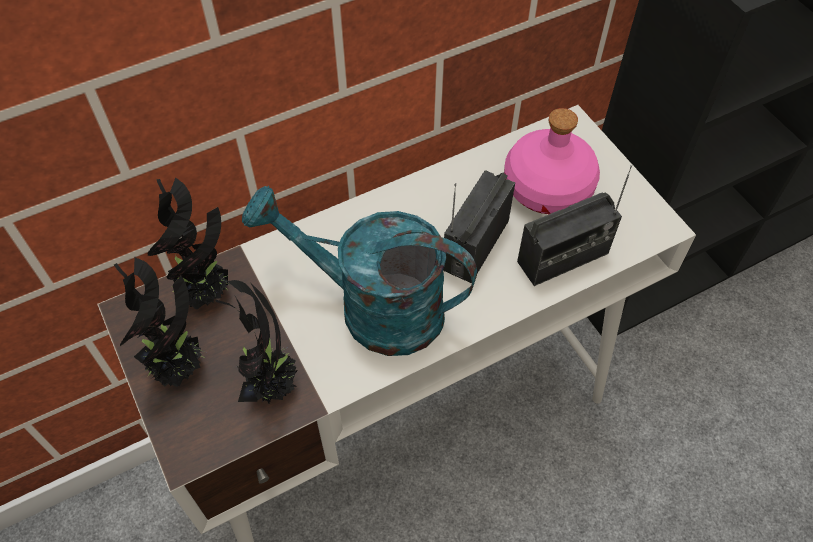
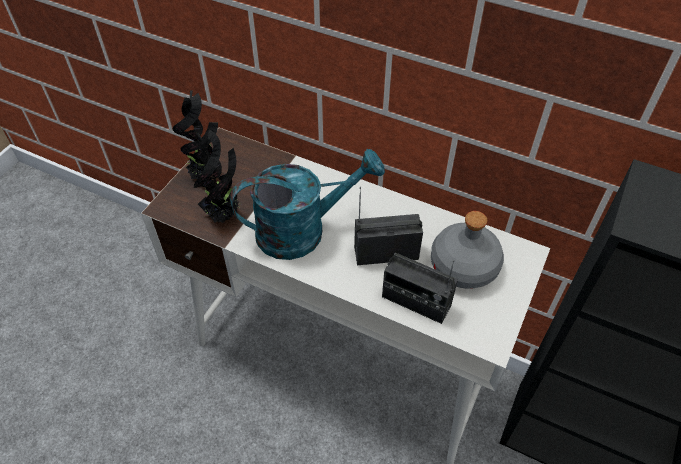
camera: 55 degrees right, 5 degrees down
potted plant [148,177,231,310] -> none
turquoise watering can [242,186,477,356] -> turquoise watering can turned 90 degrees clockwise [230,149,385,260]
pink bottle [504,108,600,214] -> grey bottle [431,211,504,289]

